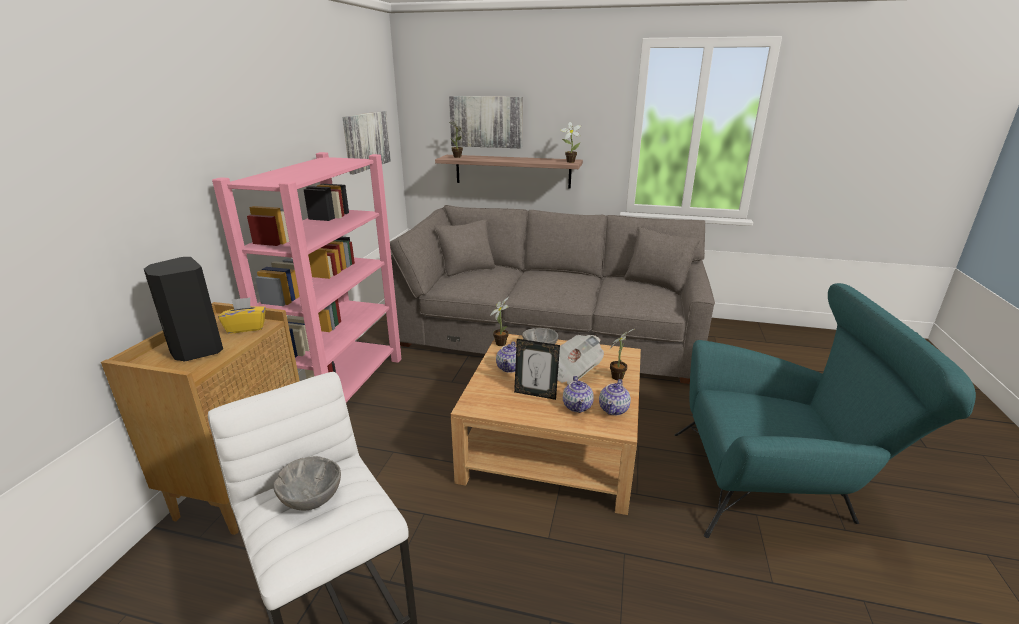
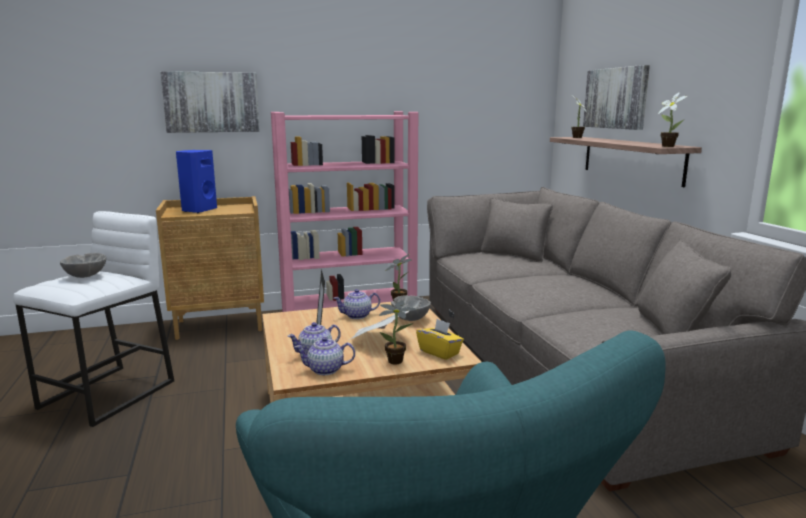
camera: 60 degrees right, 10 degrees down
black speaker [144,257,223,361] -> blue speaker [176,150,217,213]
yellow tissue box [218,297,266,334] -> yellow tissue box moved to [416,319,464,360]
picture [342,111,391,174] -> picture moved to [160,71,260,133]

